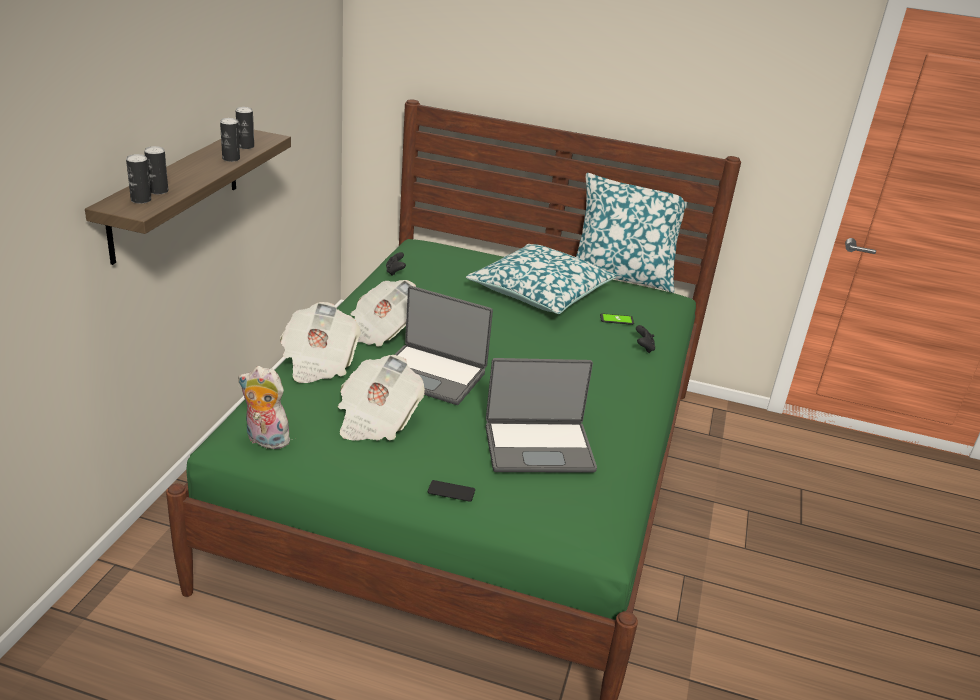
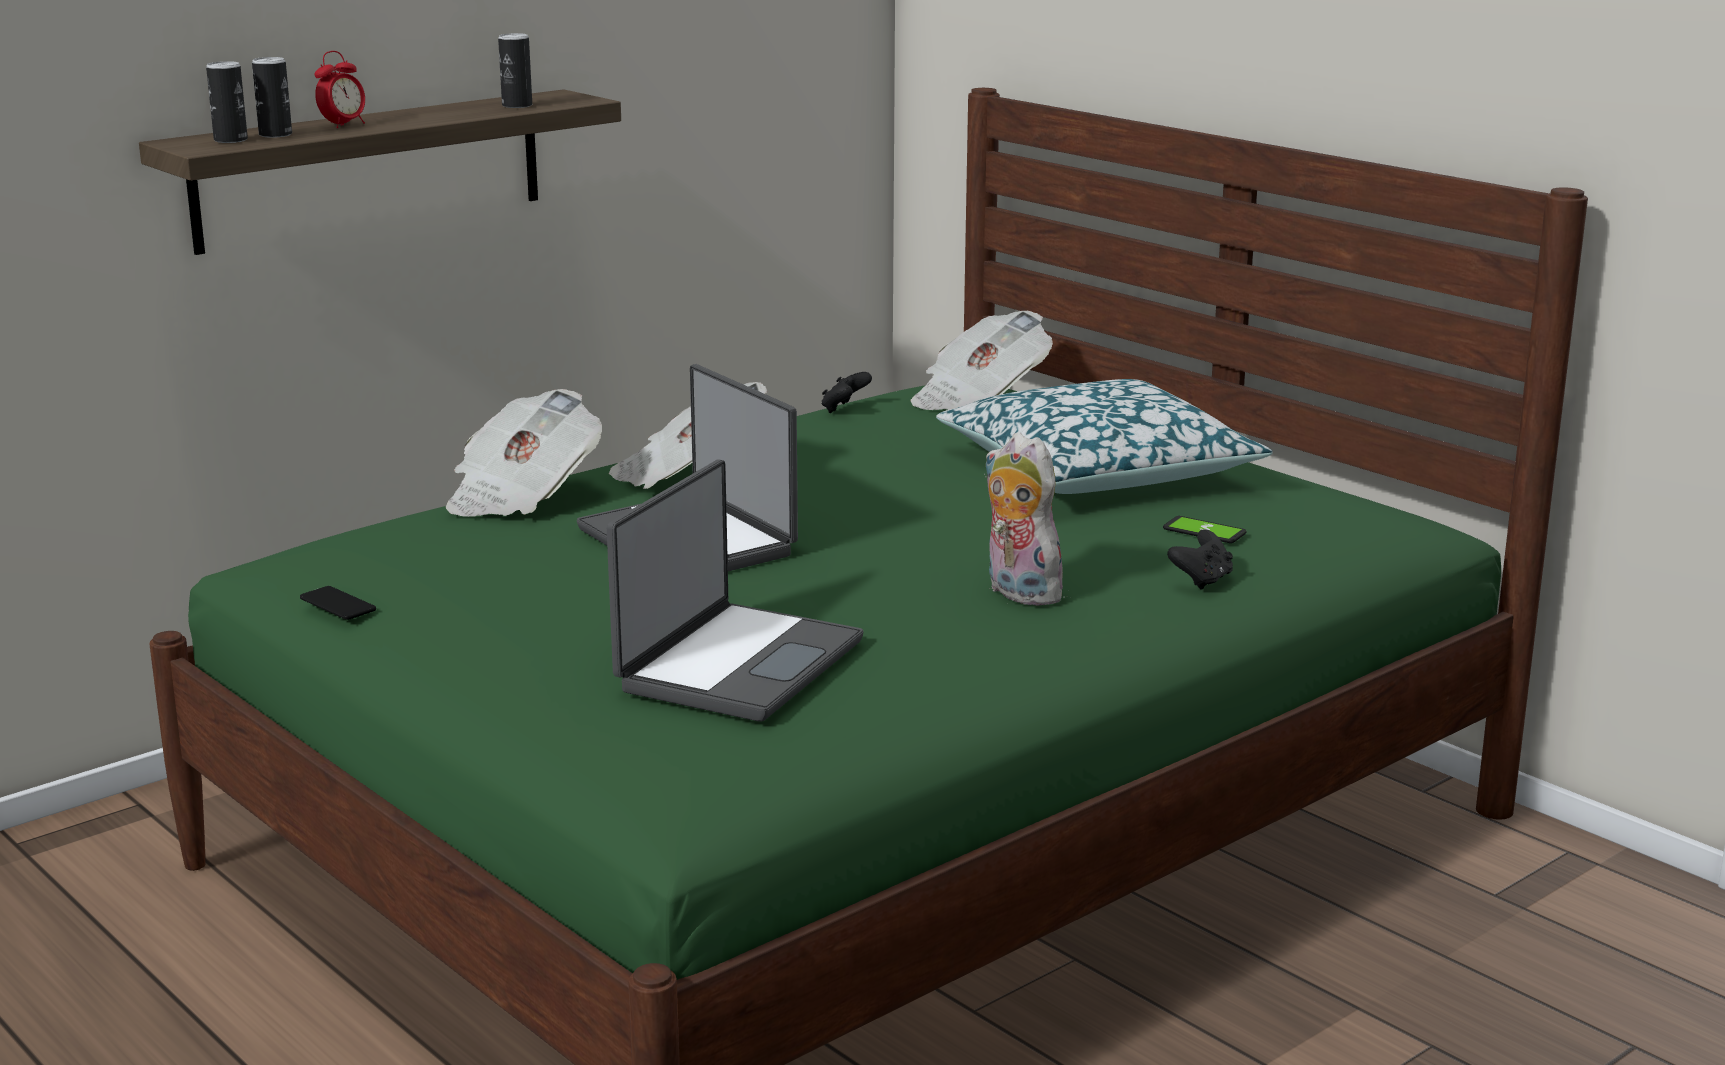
camera: 35 degrees right, 10 degrees down
can [220,118,240,162] -> none
plush toy [238,366,294,449] -> plush toy moved to [984,432,1066,606]
newspaper [338,355,425,441] -> newspaper moved to [911,311,1053,410]
phone [428,480,475,502] -> phone moved to [300,586,376,620]
laptop [486,358,597,473] -> laptop turned 90 degrees counterclockwise [607,459,863,722]
pillow [576,173,688,293] -> none
none -> alarm clock [314,51,365,128]

